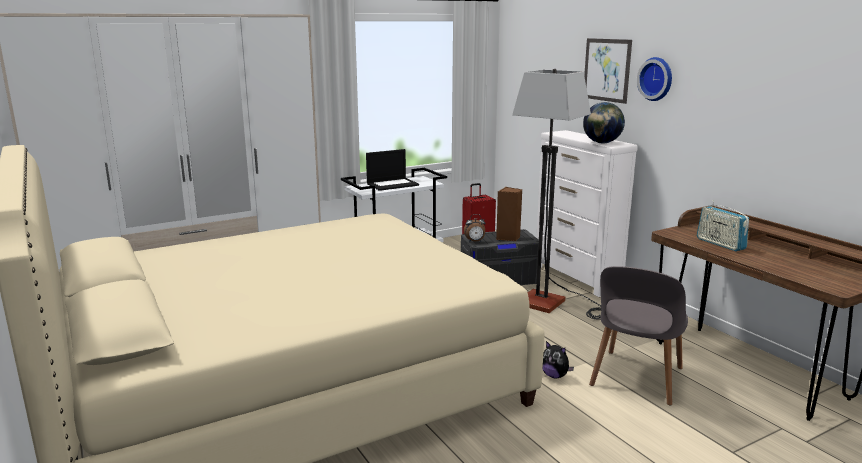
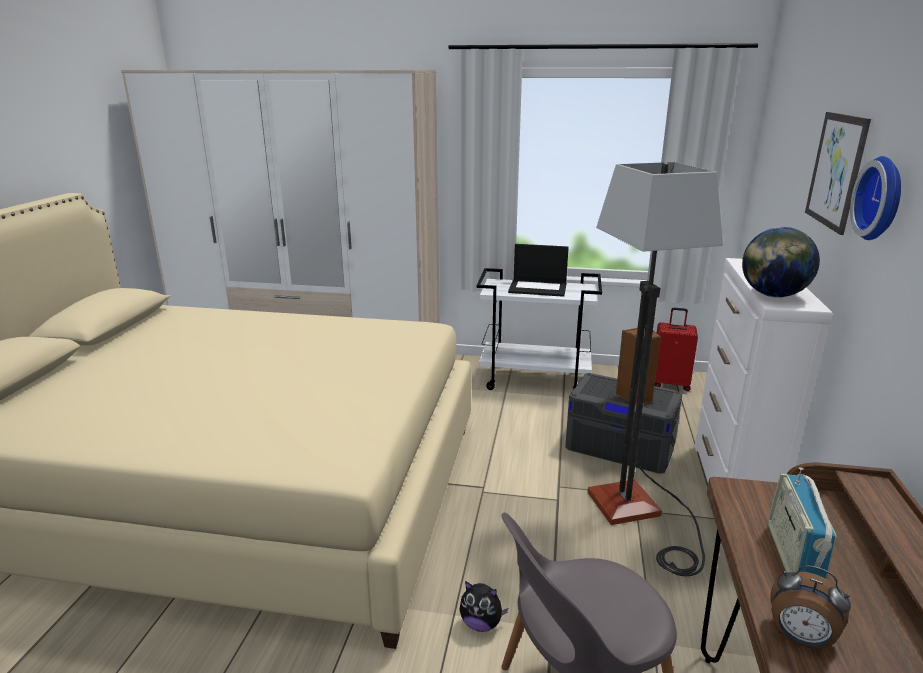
camera: 40 degrees right, 5 degrees up
alarm clock [464,214,486,242] -> alarm clock moved to [770,565,851,650]
plush toy [542,341,574,378] -> plush toy turned 60 degrees counterclockwise [459,581,508,632]

